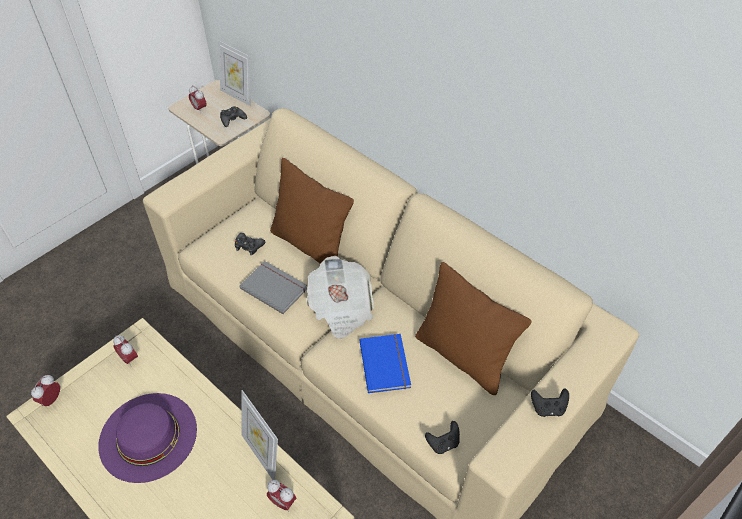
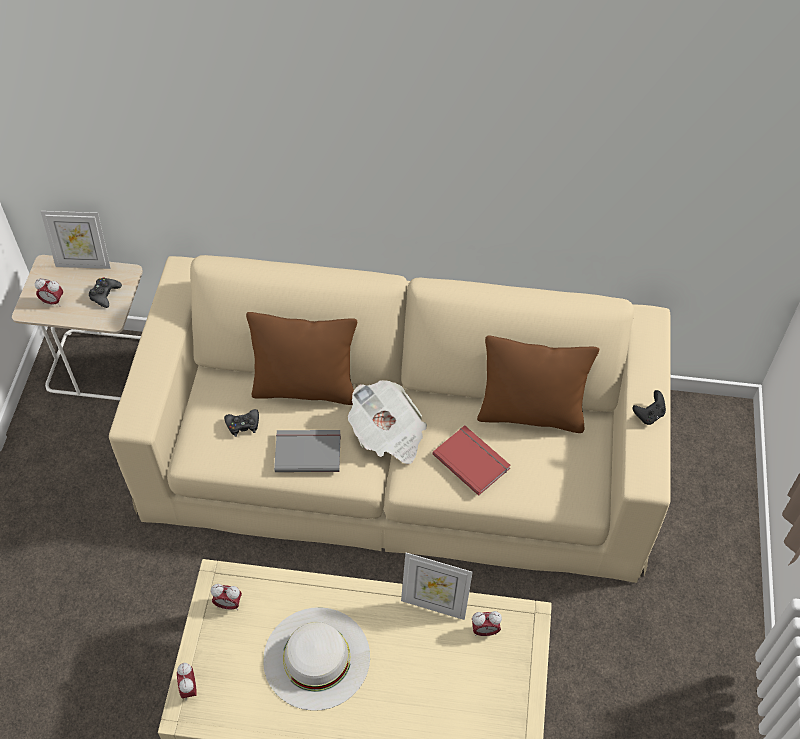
camera: 35 degrees left, 5 degrees up
purple hat [98,393,197,483] -> white hat [263,607,370,711]
blue book [360,334,411,393] -> red book [433,425,511,496]
black game controller [425,421,460,454] -> none

